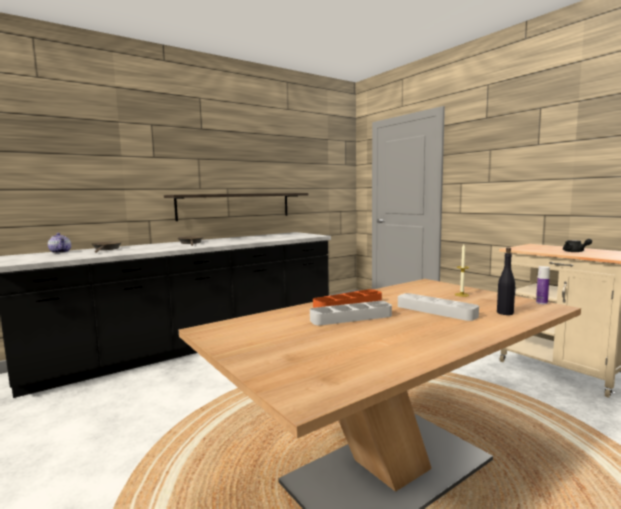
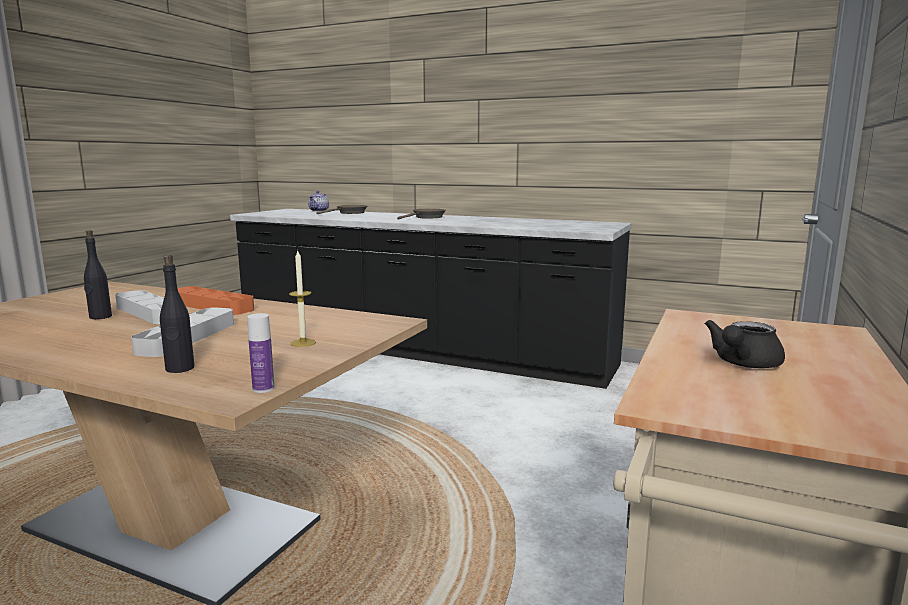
camera: 60 degrees right, 5 degrees up
shelf [164,193,308,221] -> none
none -> black bottle [84,230,112,319]

